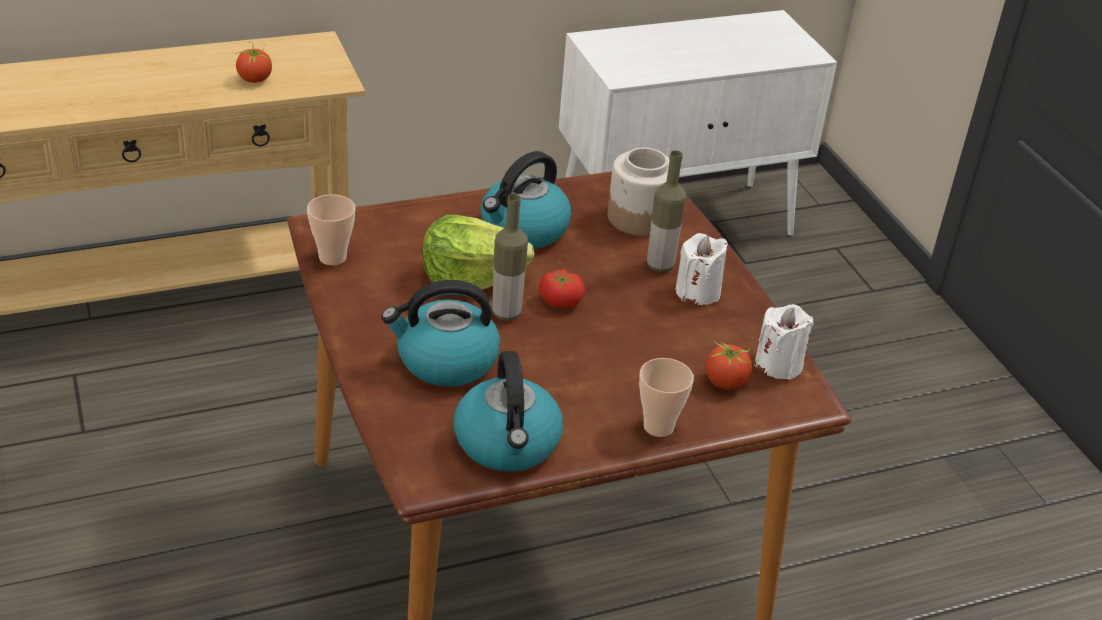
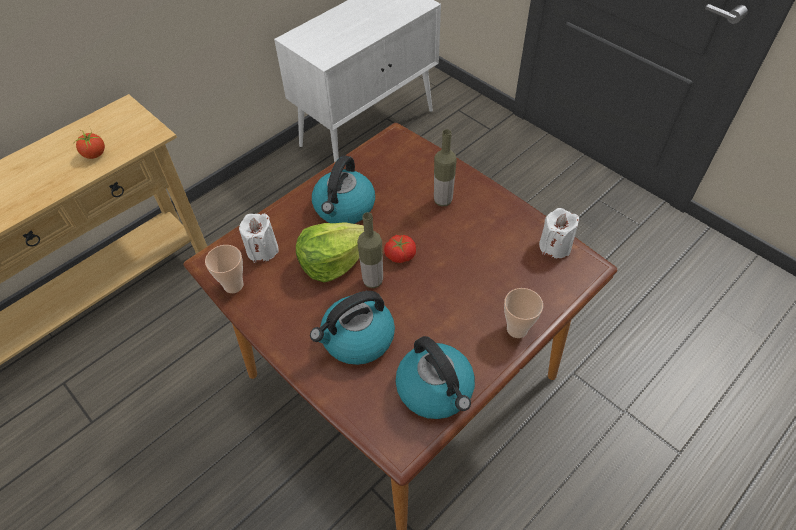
camera: 20 degrees left, 15 degrees up
jar [608,148,670,236] -> none
white candle [675,233,728,305] -> white candle moved to [239,213,279,263]
tomato [706,341,753,390] -> none

